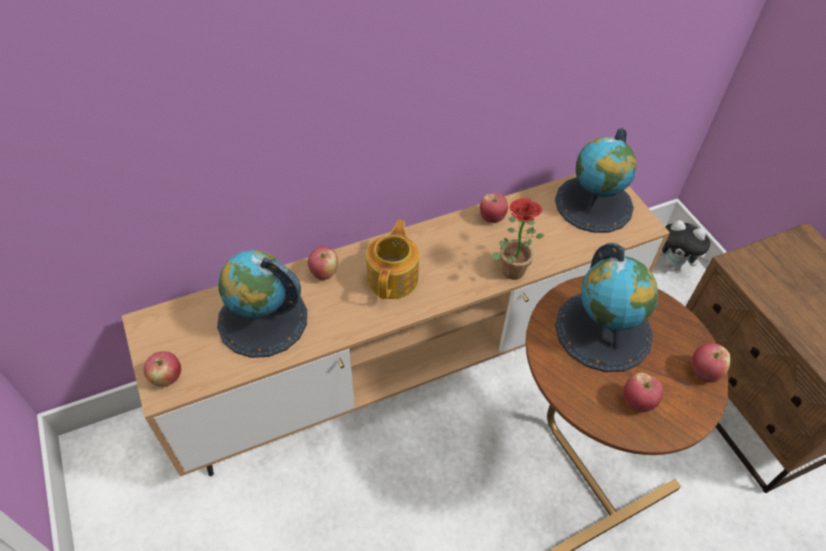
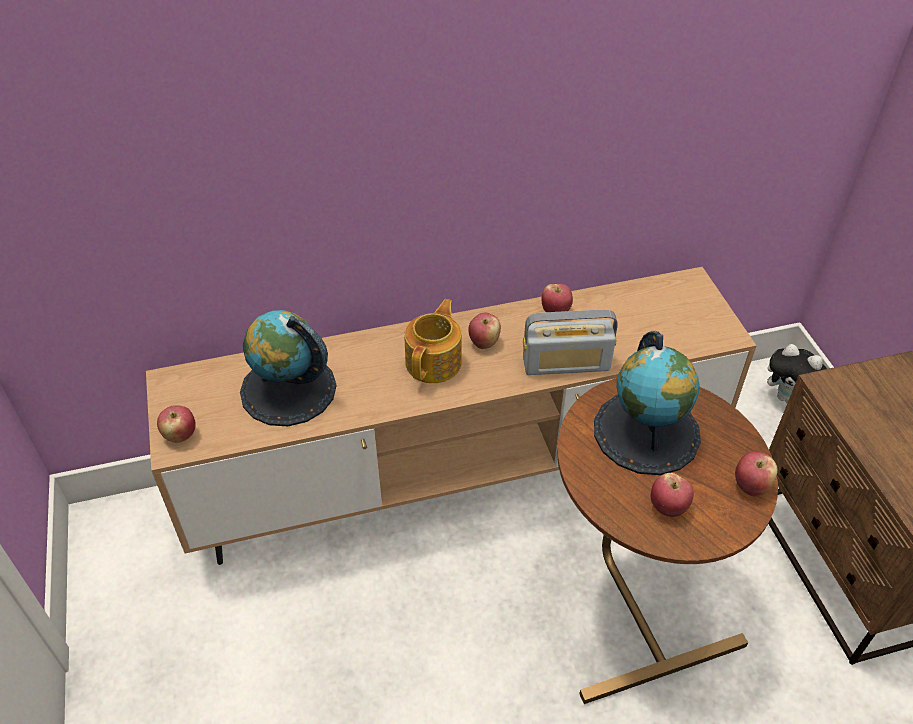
camera: 10 degrees right, 5 degrees down
apple [308,246,338,280] -> apple moved to [468,313,501,349]
potted plant [492,198,544,280] -> radio [523,309,618,375]
globe [555,128,637,233] -> none

